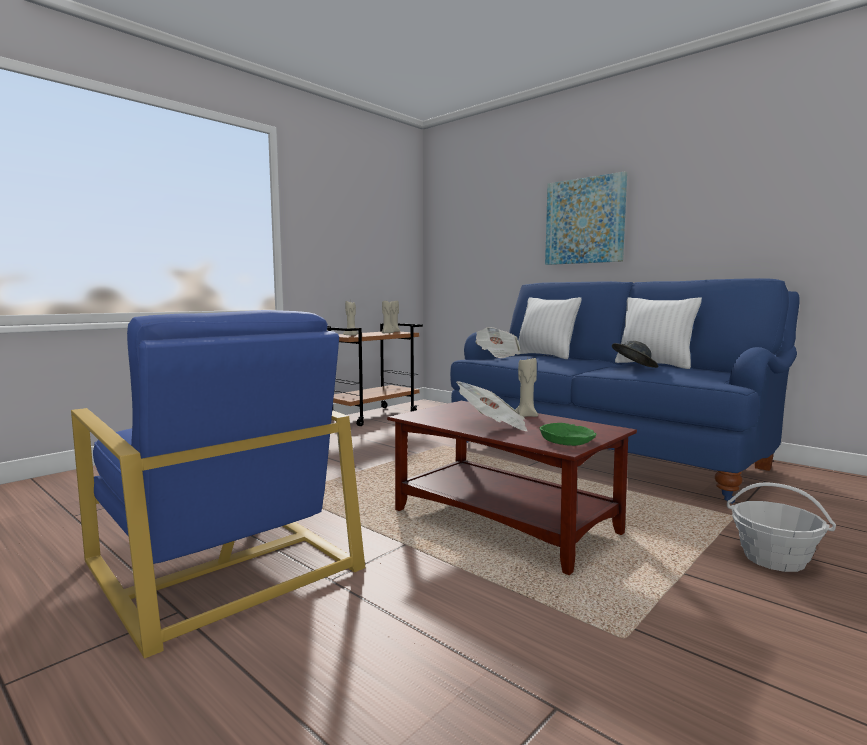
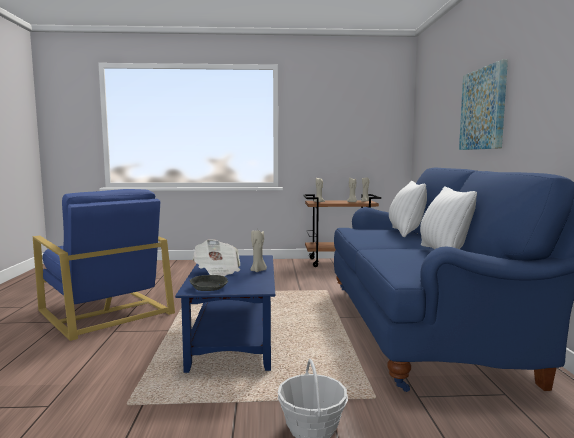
camera: 45 degrees right, 0 degrees up
blue armchair [71,310,365,659] -> blue armchair turned 45 degrees counterclockwise [33,189,175,341]
brown coffee table [387,401,637,575] -> blue coffee table [175,255,275,373]
newspaper [476,327,521,358] -> none
green bowl [540,423,597,446] -> grey bowl [190,275,228,291]
grey hat [612,341,659,368] -> none

